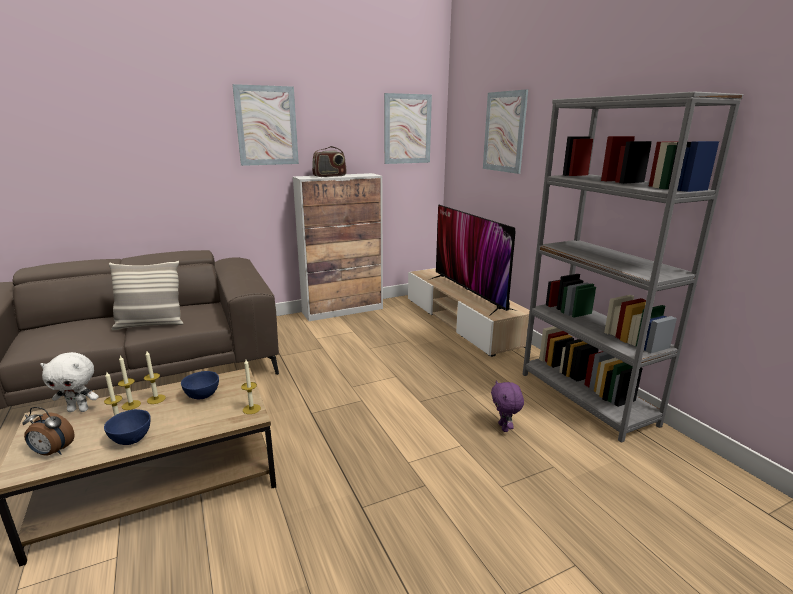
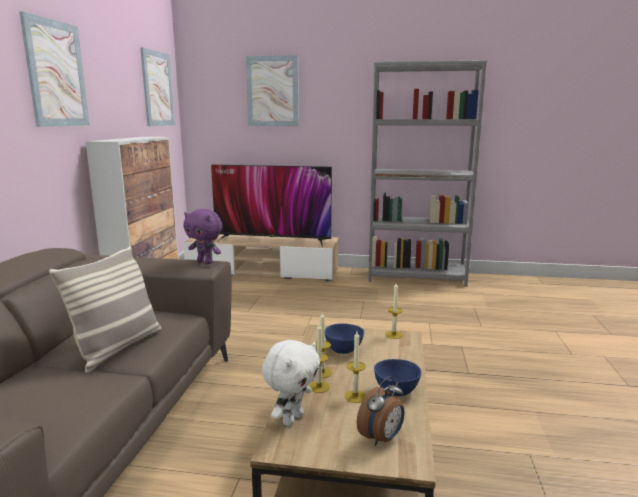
camera: 55 degrees left, 5 degrees down
radio [312,146,346,177] -> none
purple plush toy [491,380,524,432] -> purple plush toy moved to [184,209,222,264]

